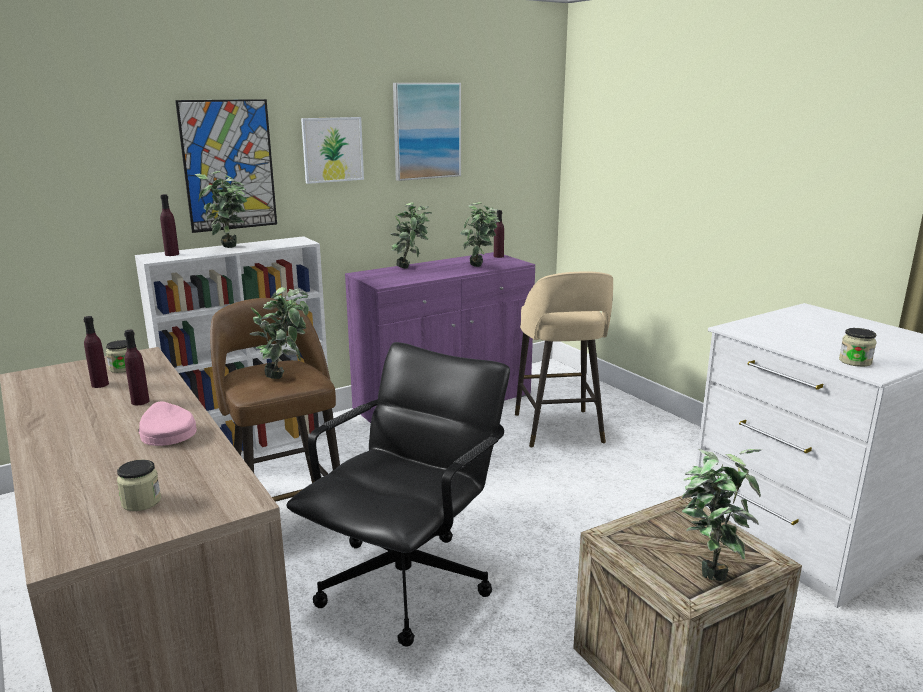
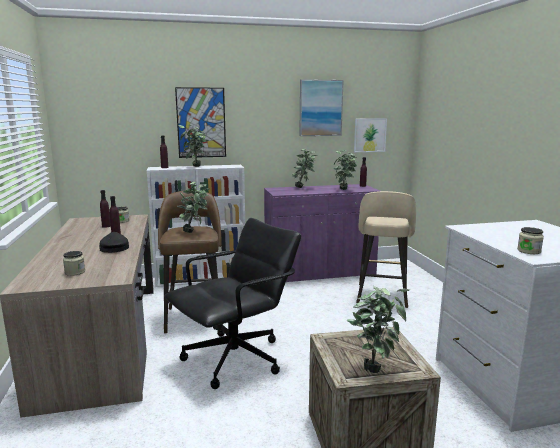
camera: 20 degrees right, 5 degrees down
pink cap [138,401,197,446] -> black cap [99,232,129,253]
picture [301,117,364,184] -> picture moved to [354,118,387,152]

